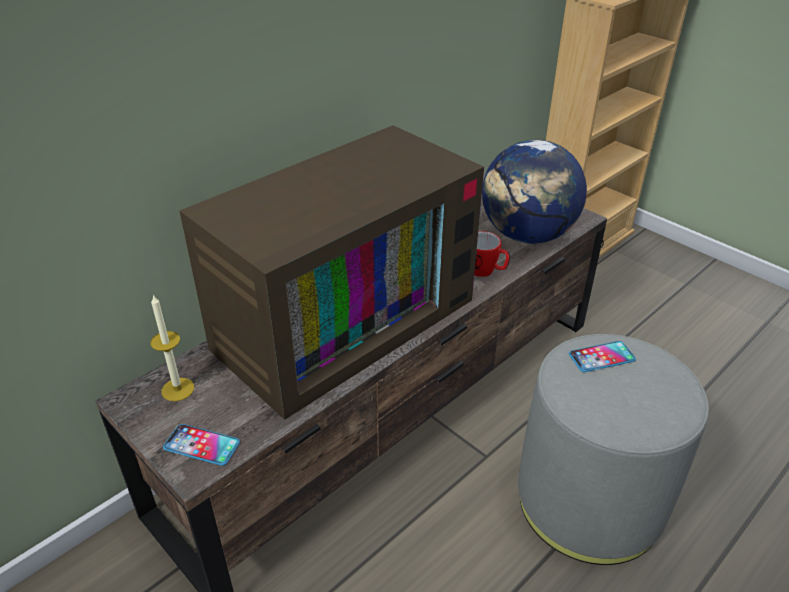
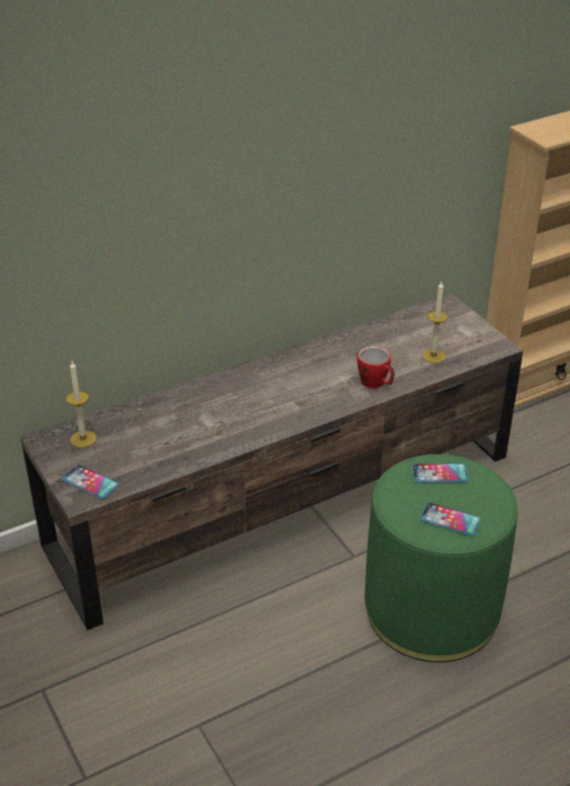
camera: 15 degrees right, 0 degrees up
television [179,125,484,420] -> none
globe [482,140,587,244] -> candle [422,282,448,363]
grey ottoman [518,334,709,565] -> green ottoman [365,454,518,662]
none -> phone [420,502,481,536]

